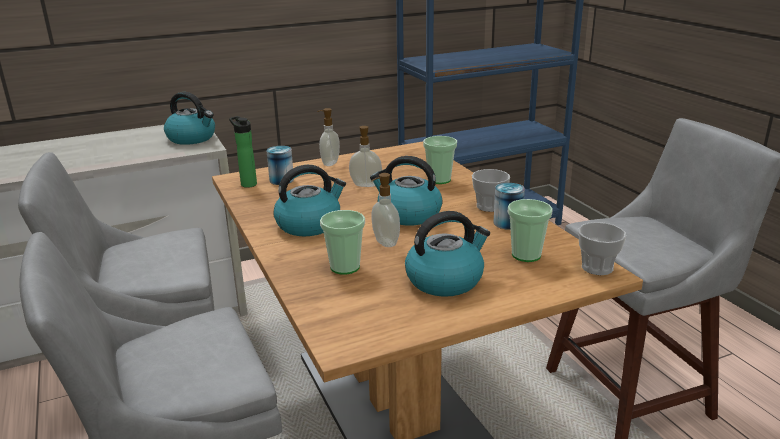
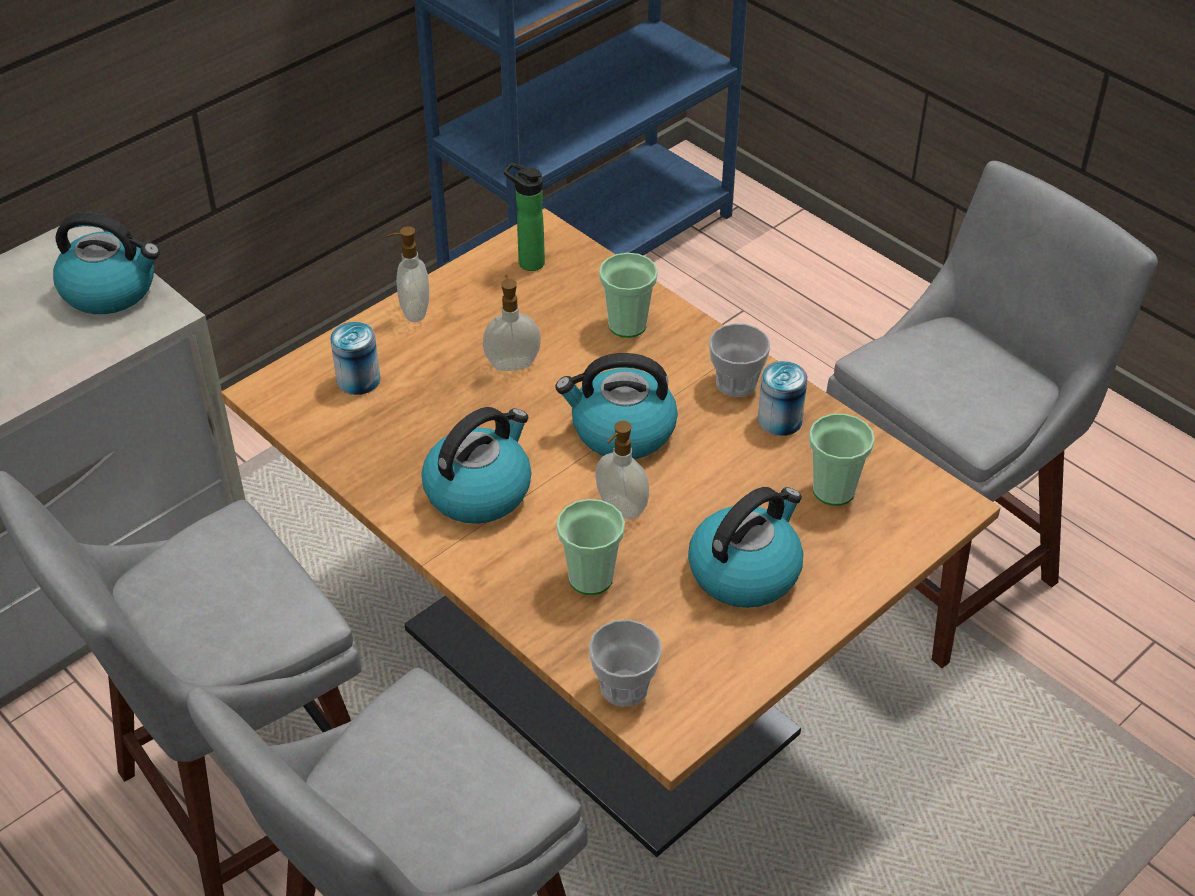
camera: 20 degrees left, 20 degrees up
bottle [229,116,257,188] -> bottle moved to [504,163,545,271]
cup [578,222,626,275] -> cup moved to [589,619,662,706]

